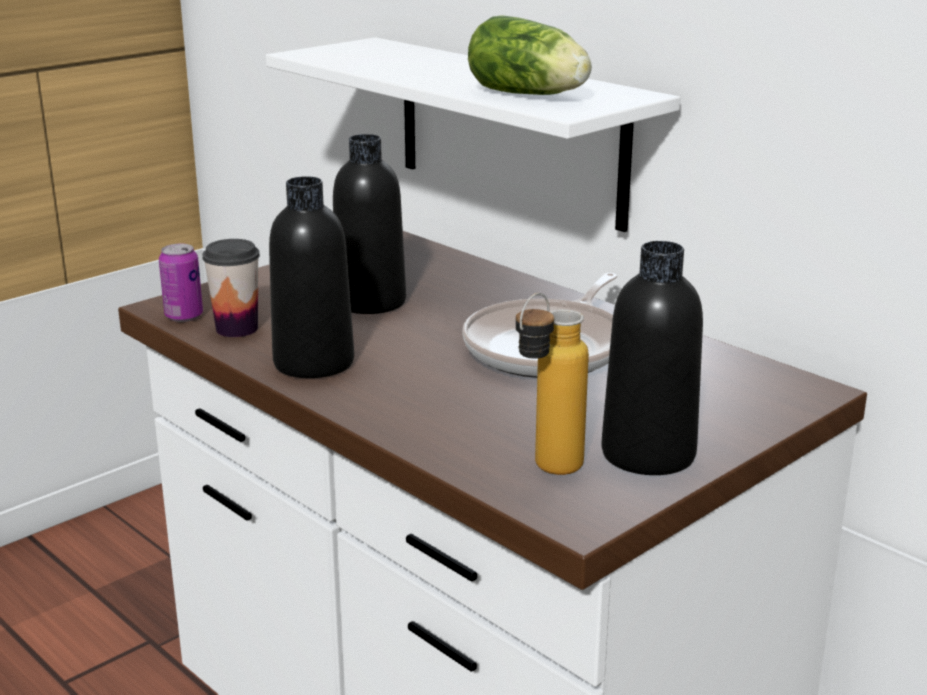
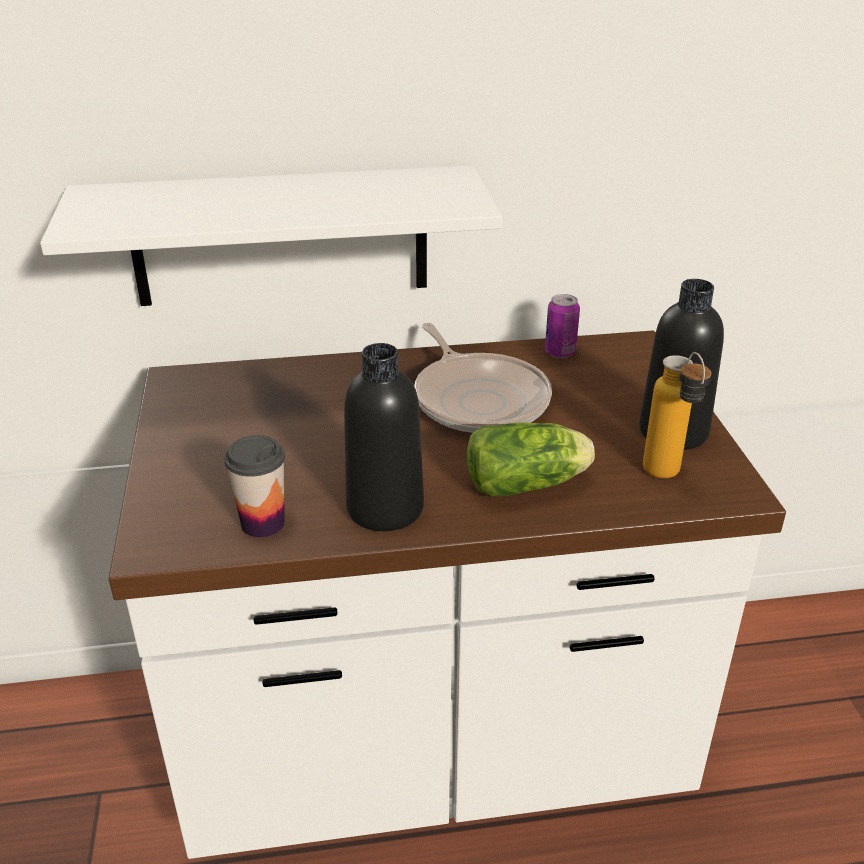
camera: 55 degrees left, 10 degrees up
can [159,244,203,322] -> can moved to [545,294,580,358]
black bottle [333,134,406,314] -> none
lettuce [468,15,592,95] -> lettuce moved to [467,422,595,497]

